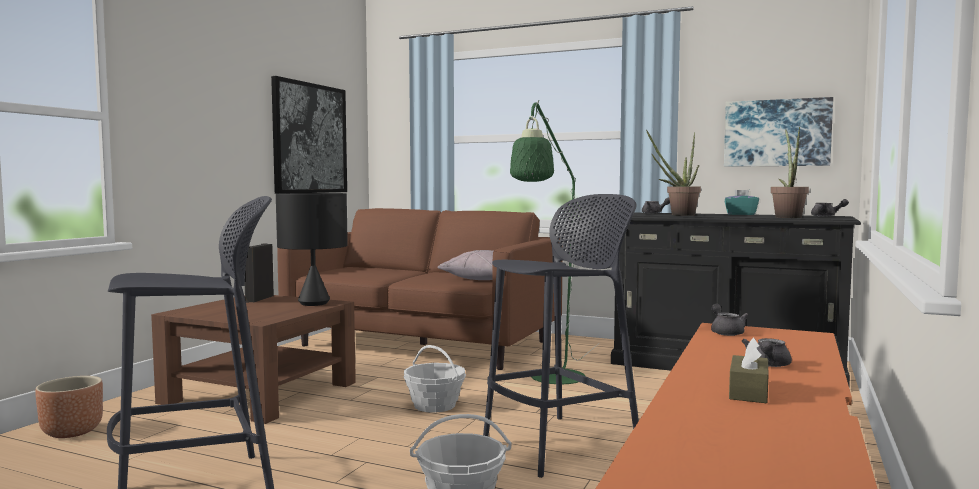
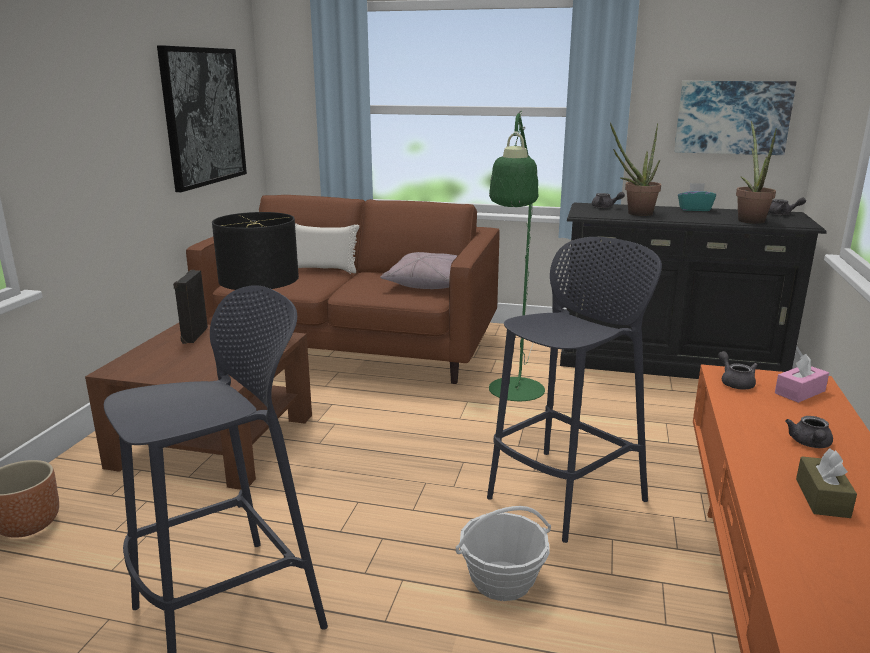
camera: 10 degrees left, 15 degrees up
basket [403,345,466,413] -> none
none -> white pillow [295,223,359,274]
none -> pink tissue box [775,354,829,403]

